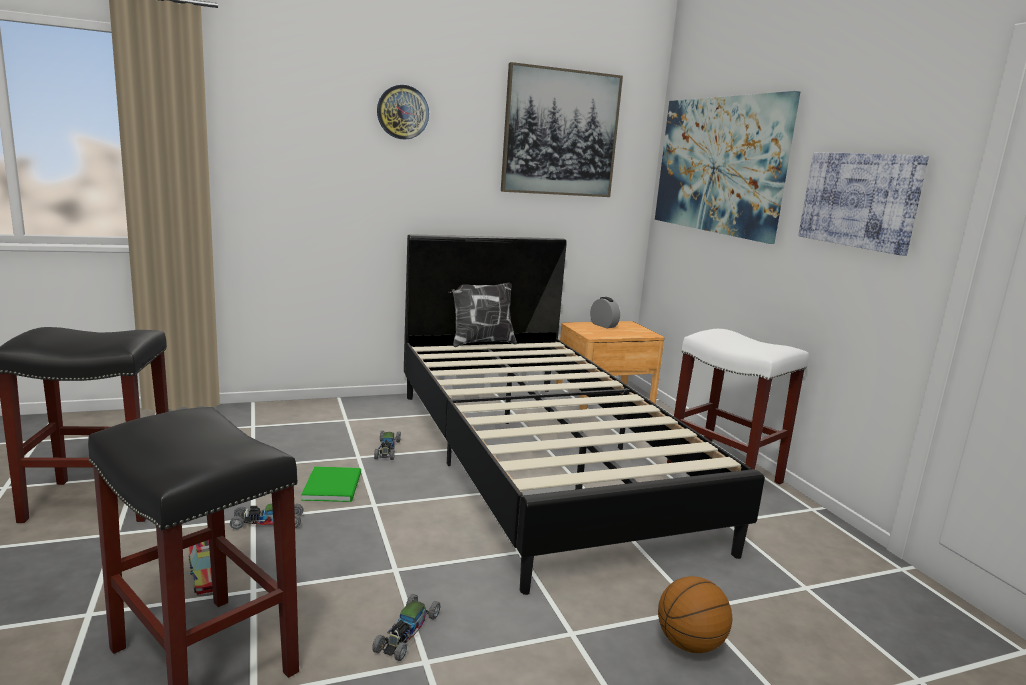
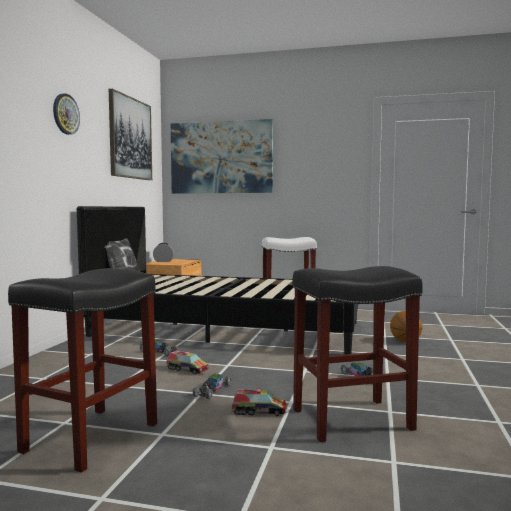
camera: 55 degrees left, 10 degrees down
green book [301,466,361,502] -> toy truck [166,350,209,374]
picture [798,152,929,256] -> none

